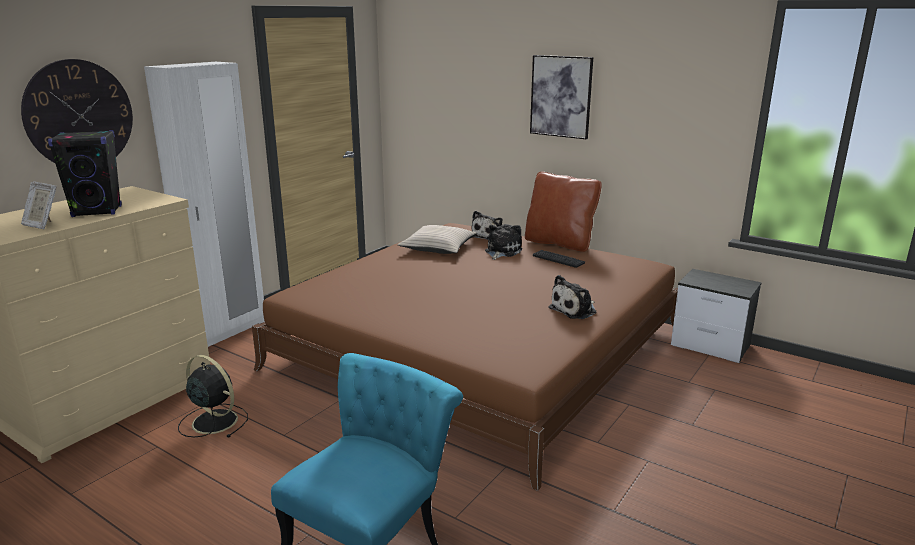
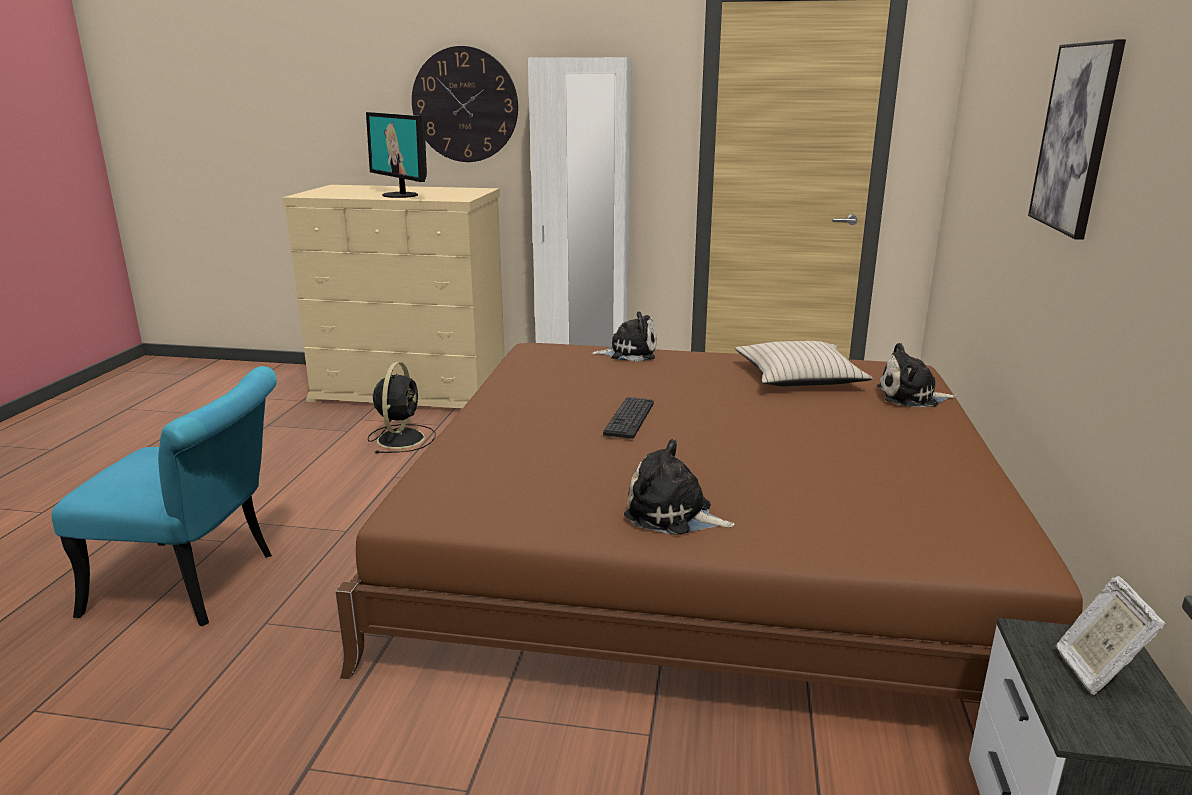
camera: 65 degrees right, 0 degrees up
picture frame [21,181,57,229] -> picture frame moved to [1055,576,1166,695]
black speaker [48,130,122,217] -> monitor [366,112,427,198]
plush toy [485,224,522,260] -> plush toy moved to [591,312,657,362]
brown pillow [525,172,602,252] -> none
keyboard [533,250,585,268] -> keyboard moved to [603,397,654,439]

